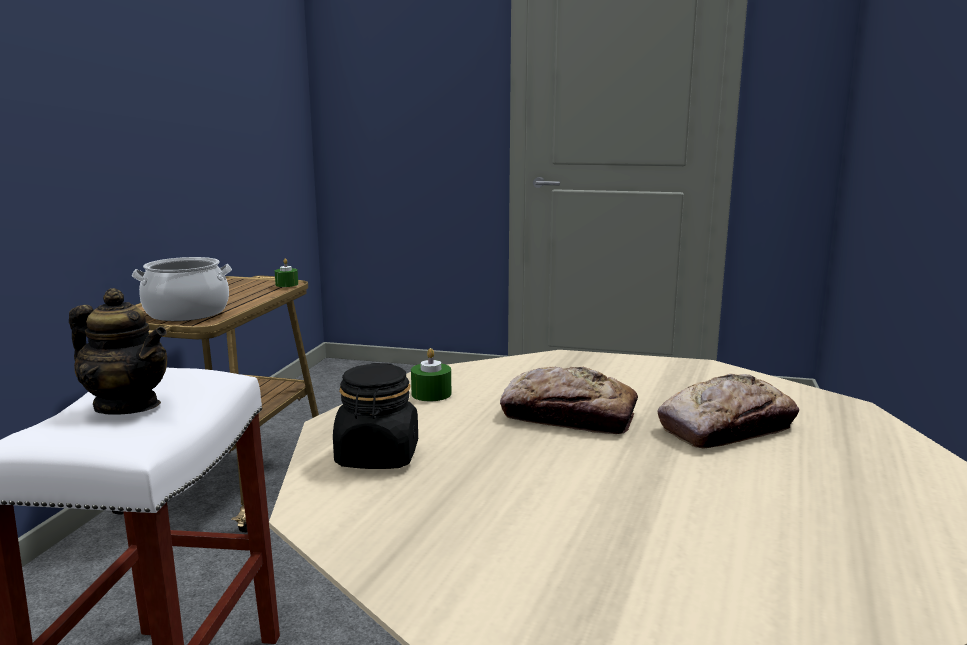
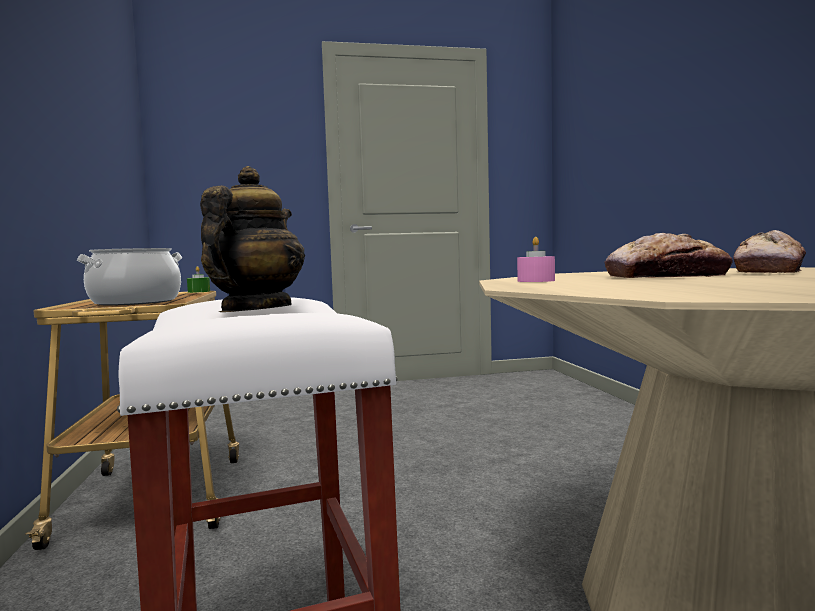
camera: 25 degrees left, 10 degrees down
teapot [69,288,167,415] -> teapot turned 75 degrees counterclockwise [200,166,305,312]
black jar [333,363,418,469] -> none
green candle [411,348,451,401] -> pink candle [517,237,555,282]

